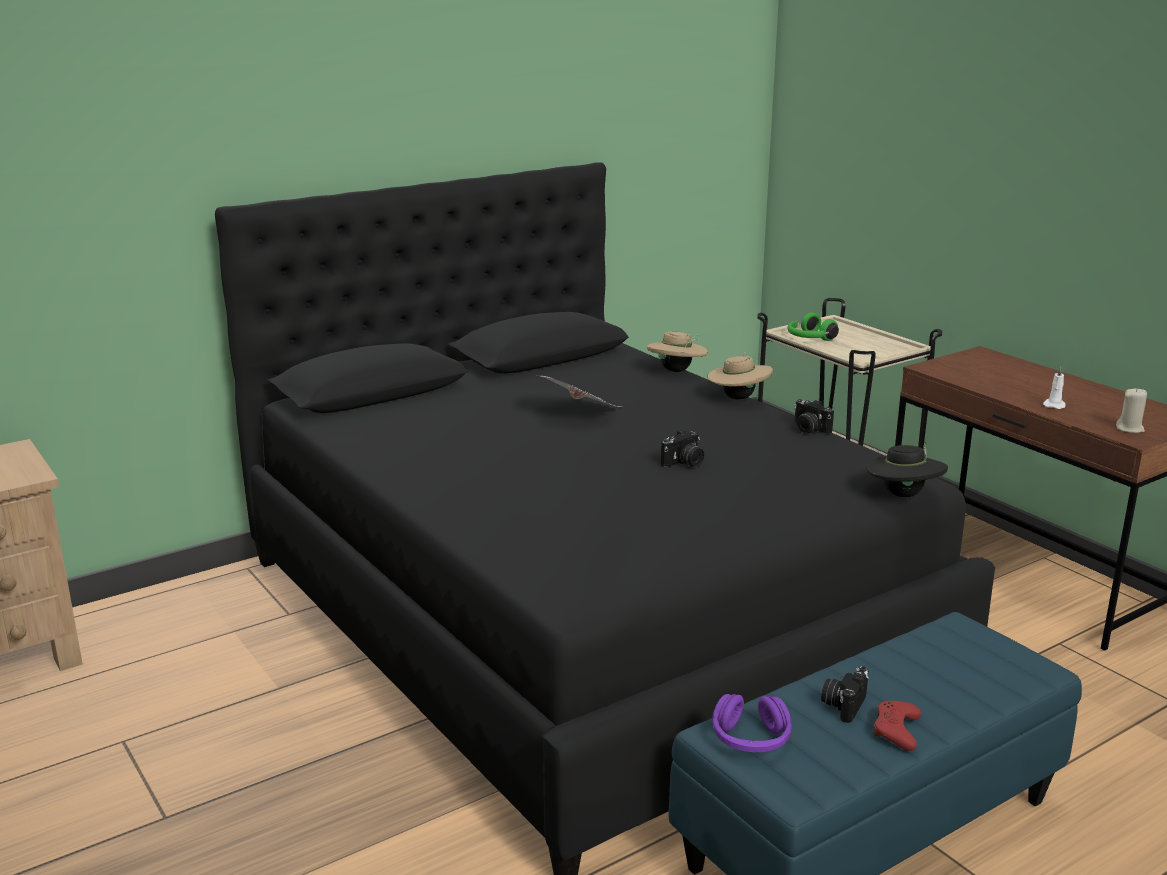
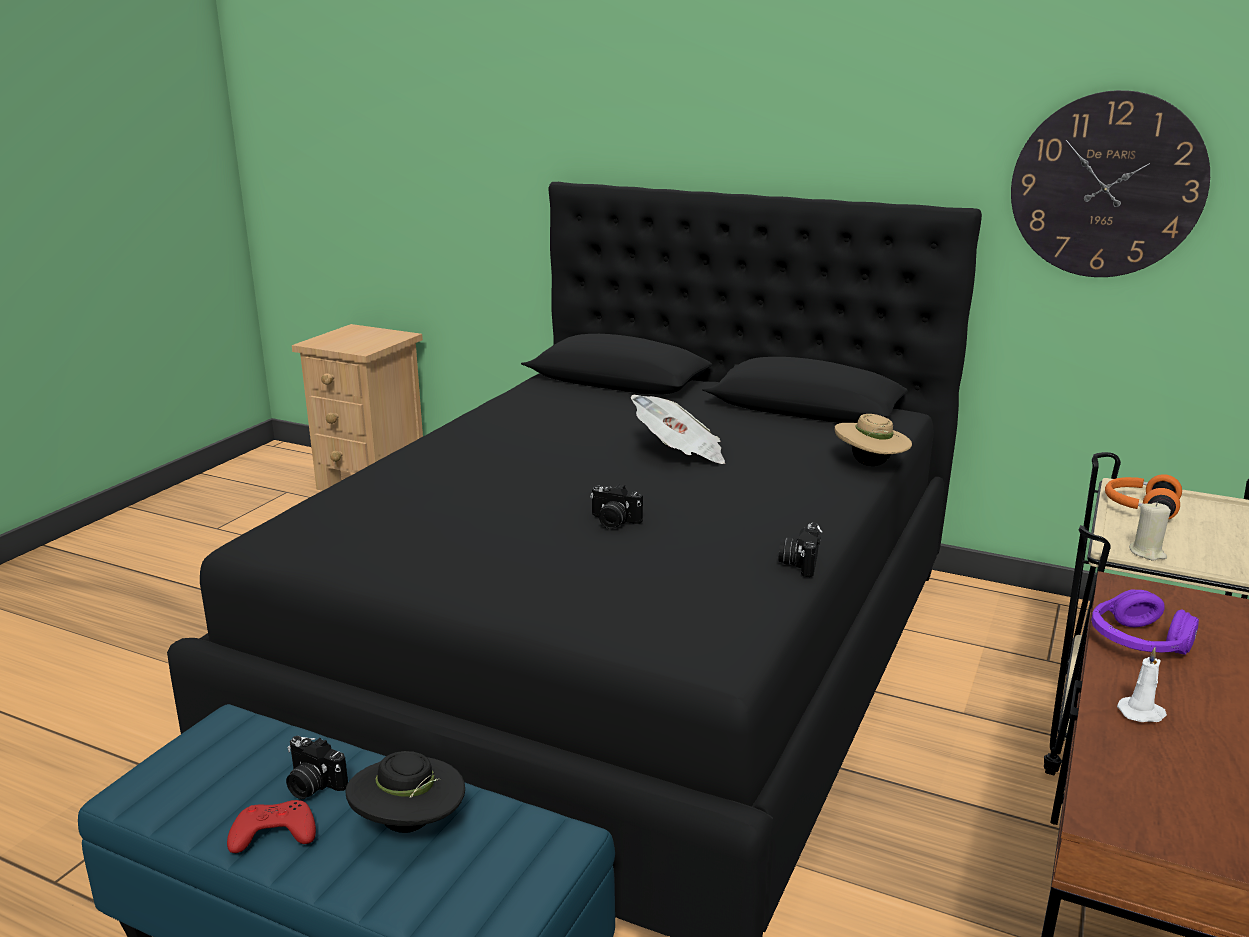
camera: 60 degrees right, 0 degrees up
beige hat [707,351,773,400] -> none
purple headphones [712,694,792,752] -> purple headphones moved to [1091,589,1199,655]
green headphones [787,313,839,341] -> orange headphones [1105,474,1182,520]
camera [821,666,869,723] -> camera turned 150 degrees counterclockwise [286,736,348,799]
black hat [866,442,948,497] -> black hat moved to [345,751,465,833]
beige candle [1116,388,1147,433] -> beige candle moved to [1129,502,1171,560]
none -> wall clock [1011,90,1210,277]

